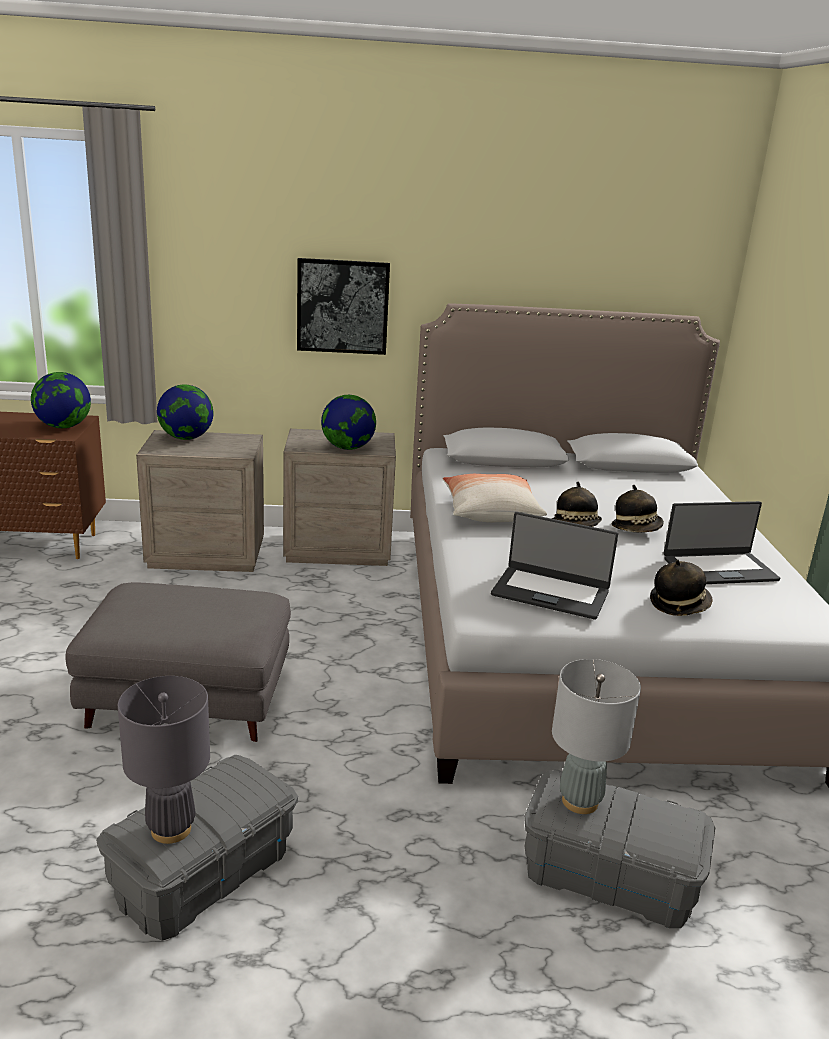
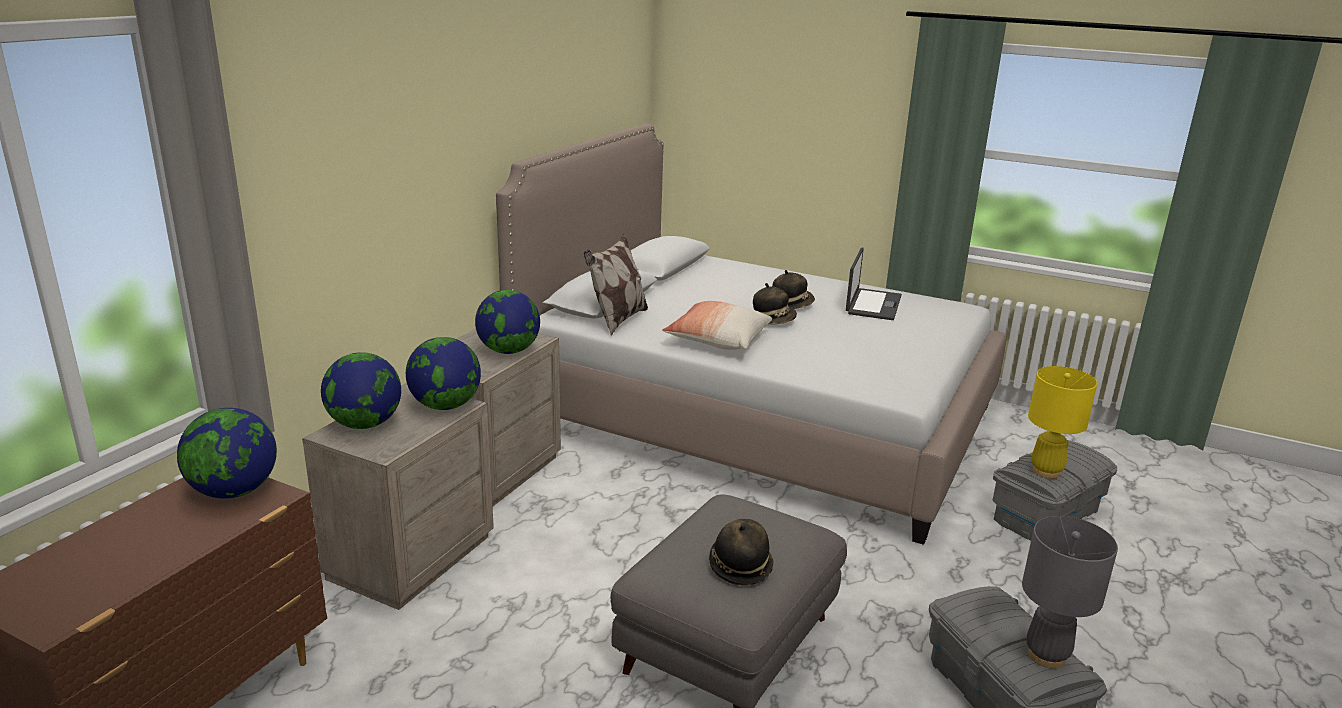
camera: 60 degrees left, 0 degrees up
picture [297,258,390,355] -> none
laptop [491,512,618,619] -> none
grey table lamp [552,659,641,814] -> yellow table lamp [1028,366,1097,479]
hat [650,559,712,616] -> hat moved to [709,519,774,585]
none -> globe [406,337,481,410]
none -> pillow [583,234,648,336]

